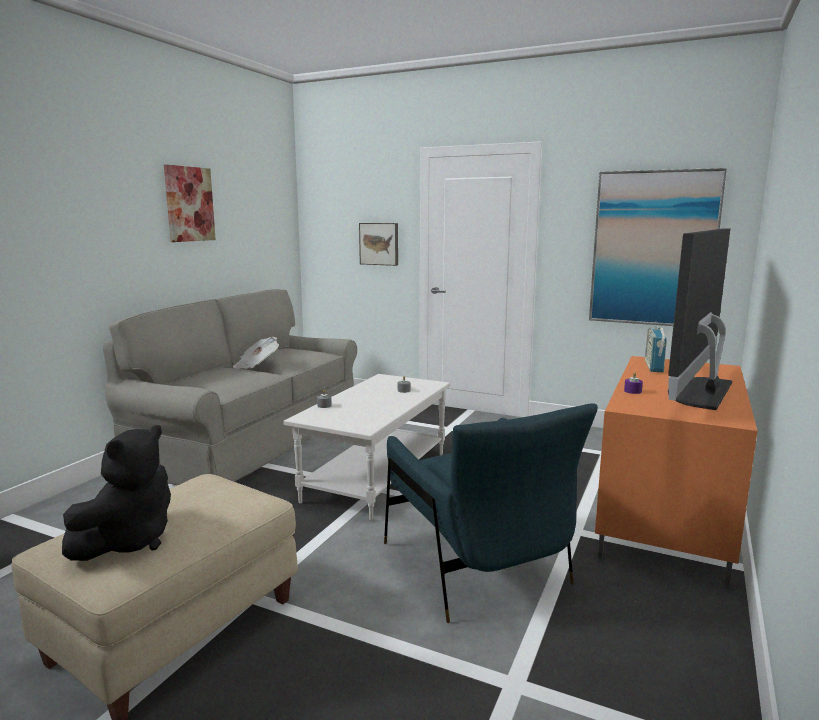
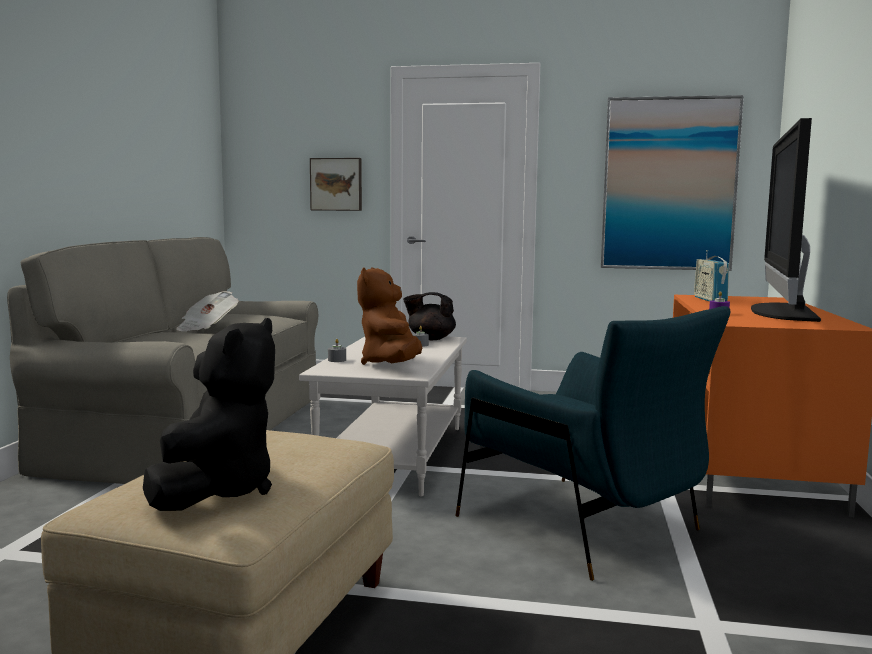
camera: 15 degrees left, 5 degrees down
picture [164,165,216,242] -> none
none -> brown plush toy [357,267,422,365]
none -> black teapot [403,292,456,340]

